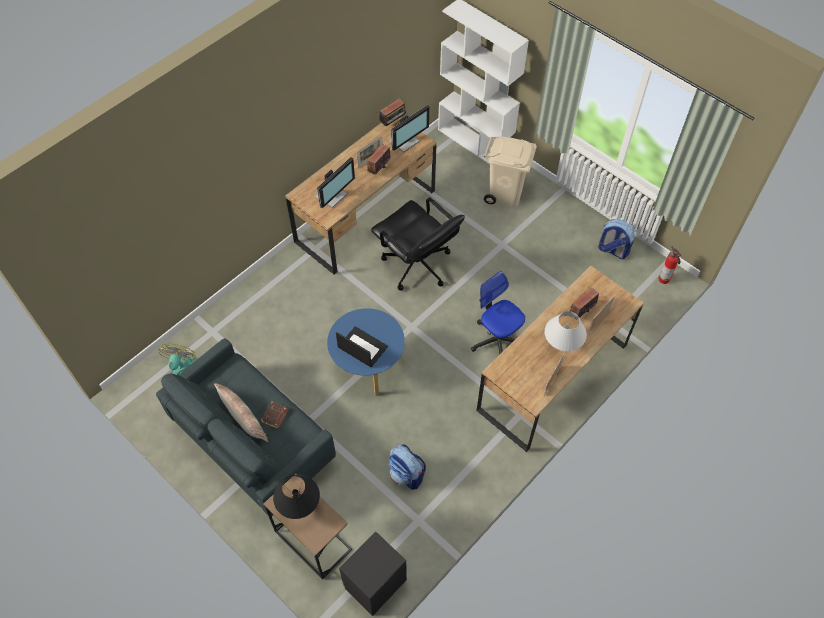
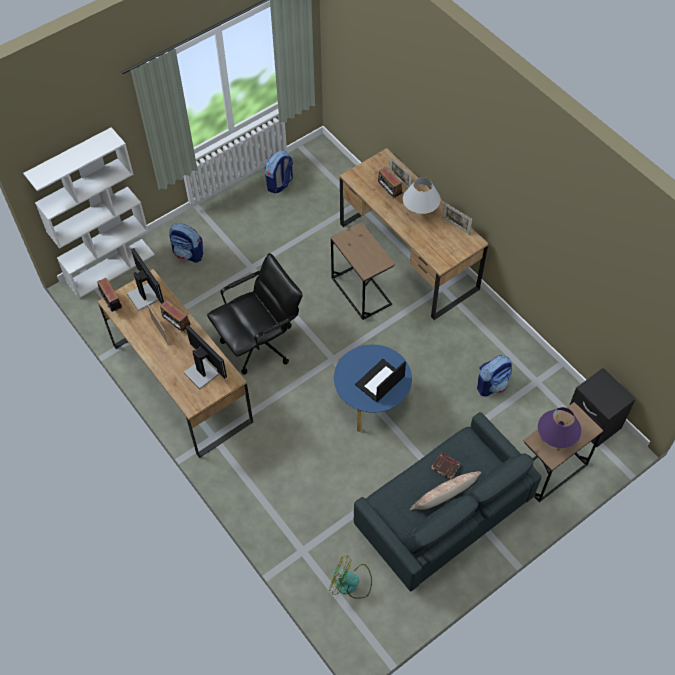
camera: 80 degrees left, 0 degrees up
black table lamp [273,474,320,519] -> purple table lamp [538,407,581,448]
office chair [471,271,525,354] -> brown side table [330,222,395,320]
beige trash can [484,136,537,207] -> backpack [169,223,203,263]
fire extinguisher [658,247,681,284] -> none

